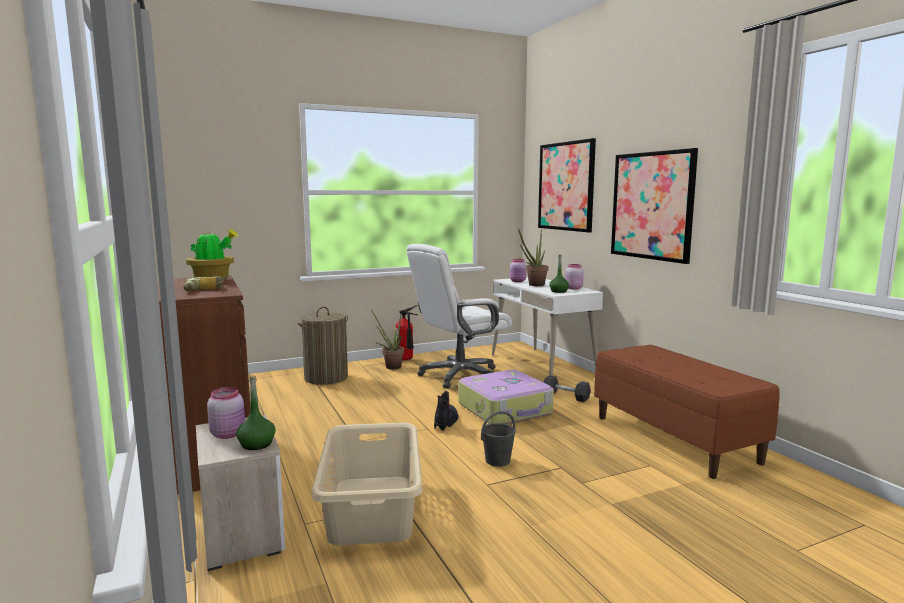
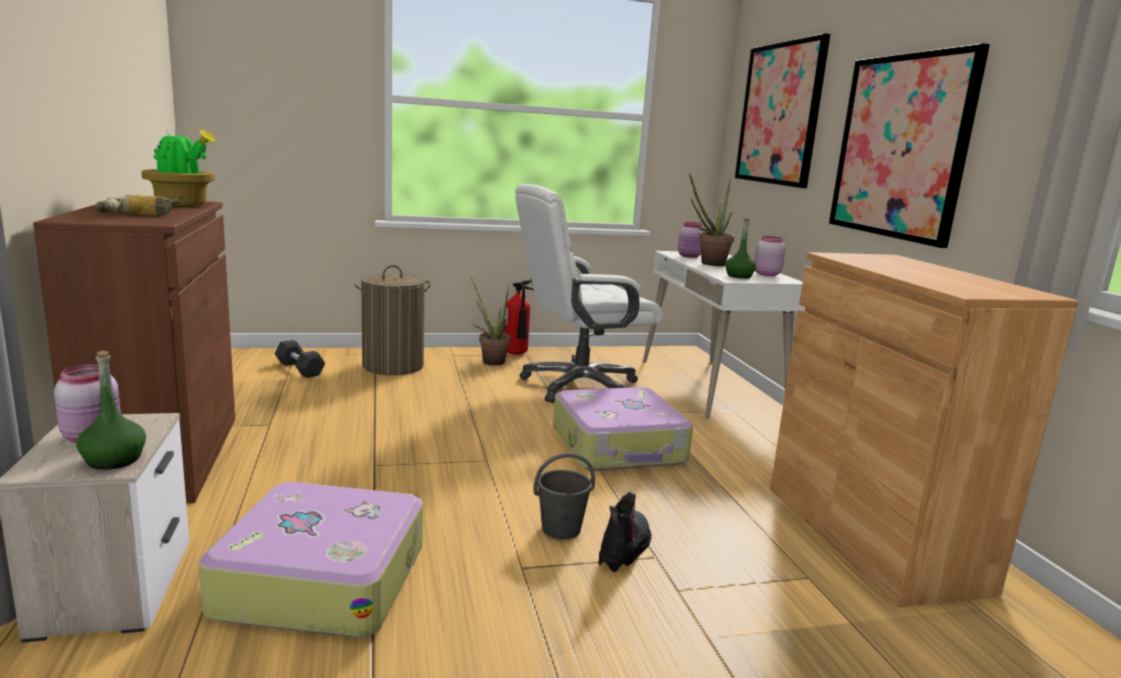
camera: 10 degrees right, 5 degrees up
beige laundry basket [311,423,423,545] -> suitcase [199,482,423,638]
boot [434,391,459,431] -> boot moved to [599,492,652,572]
grey dumbbell [543,375,591,402] -> grey dumbbell moved to [274,340,325,378]
brown bench [594,345,780,479] -> brown cabinet [770,252,1079,607]

